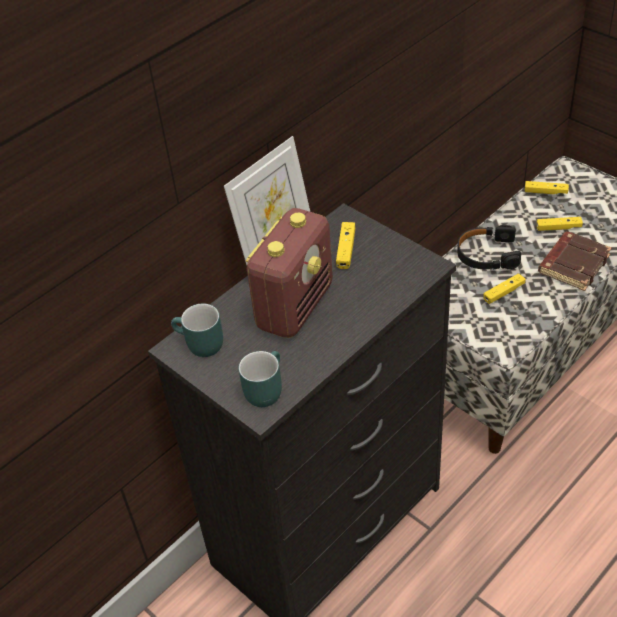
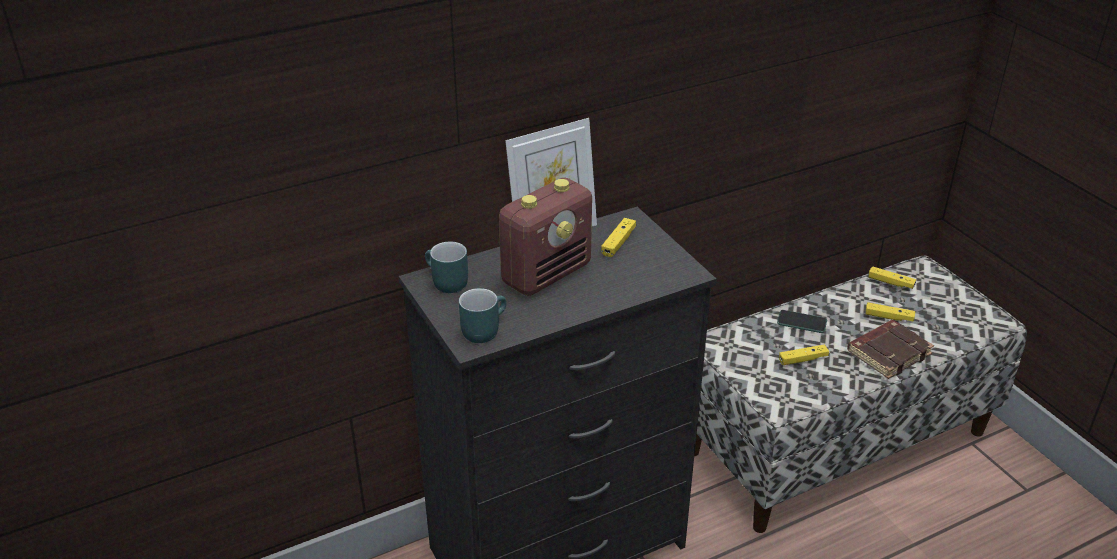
camera: 15 degrees right, 10 degrees down
black headphones [457,225,521,269] -> phone [777,310,827,333]

